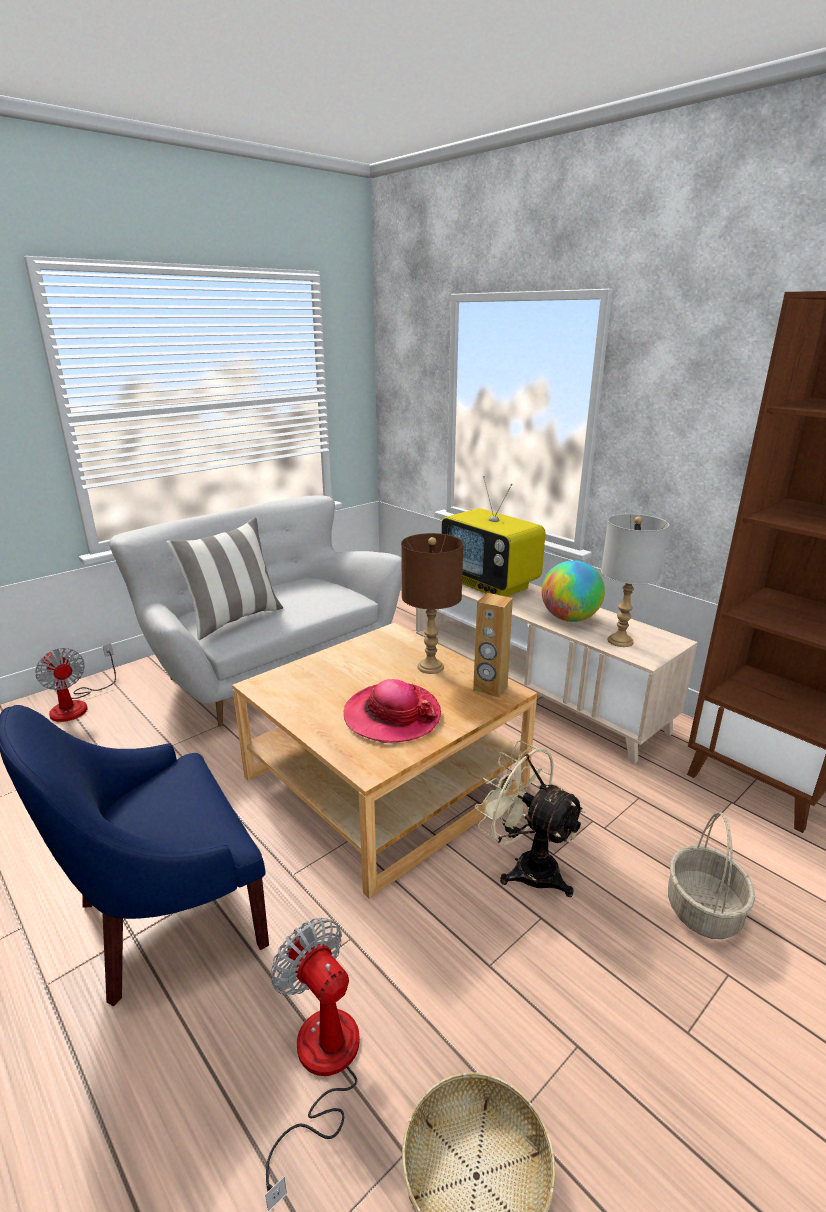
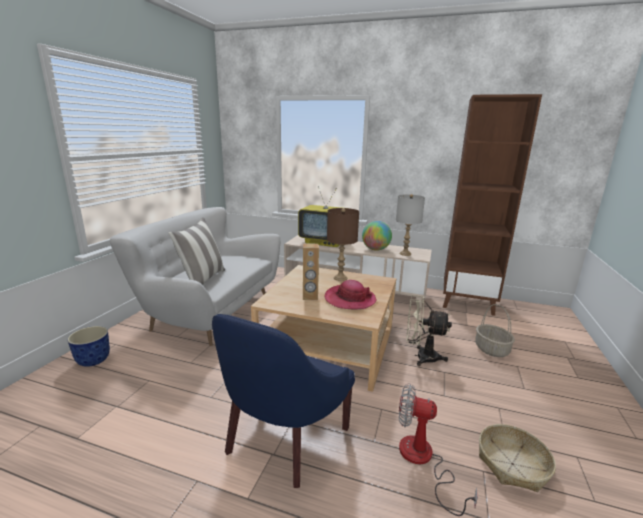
camera: 30 degrees left, 5 degrees down
fan [35,644,116,722] -> planter [67,326,110,367]
brown speaker [473,593,513,697] -> brown speaker moved to [303,243,319,300]

